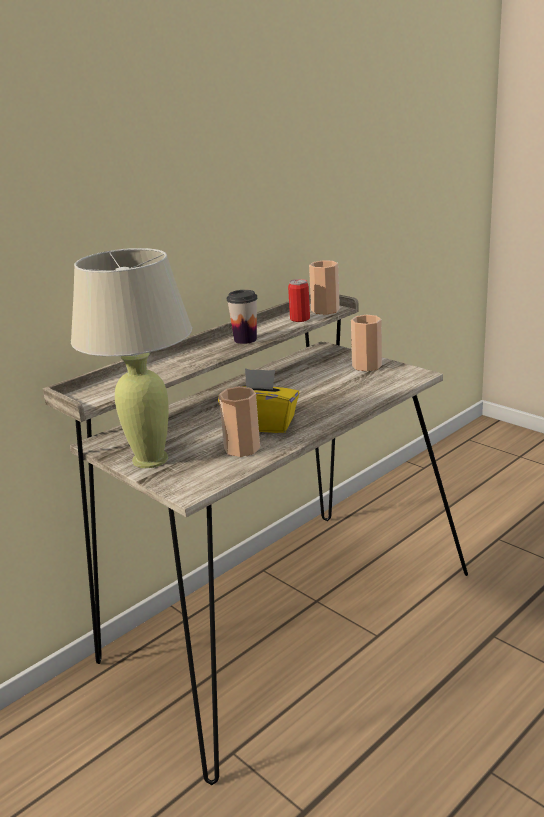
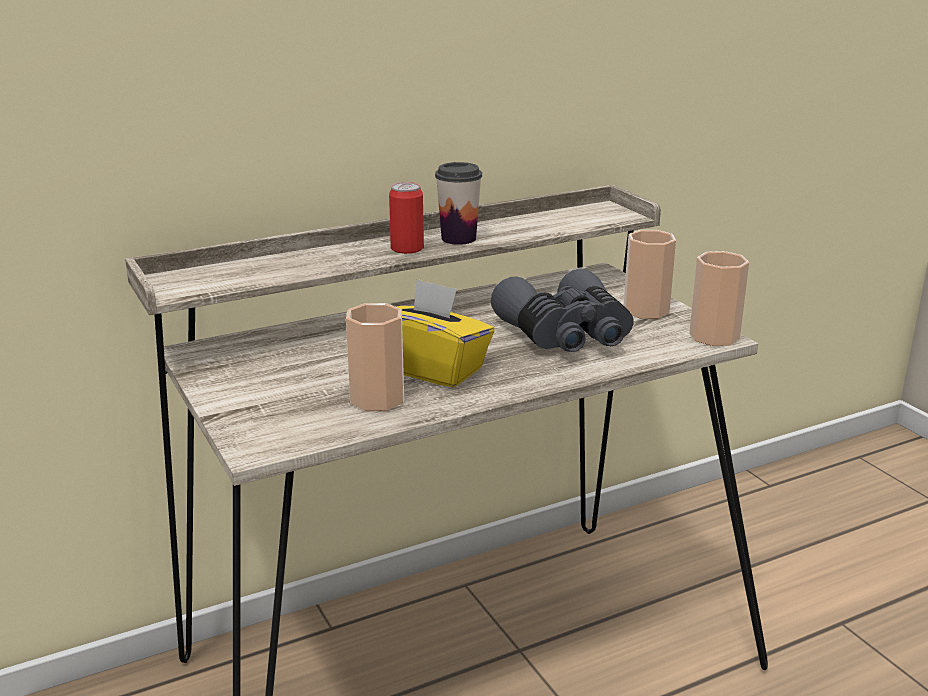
camera: 15 degrees right, 0 degrees up
beige table lamp [71,248,192,468] -> none
can [288,279,310,322] -> can moved to [389,182,424,254]
cup [309,260,340,315] -> cup moved to [689,251,749,346]
none -> grey binoculars [491,269,633,352]

